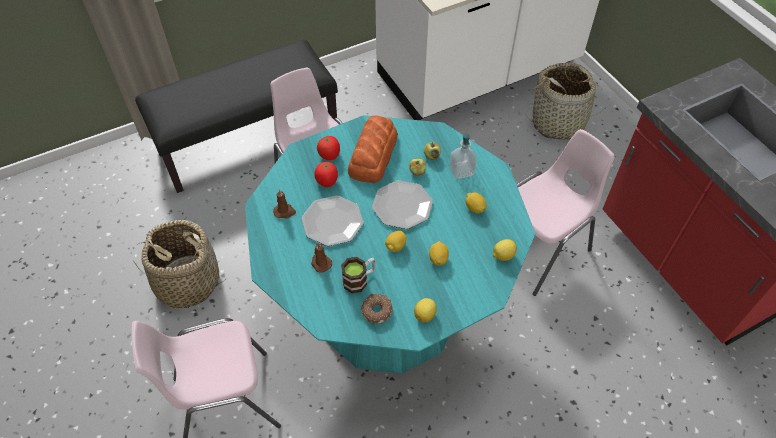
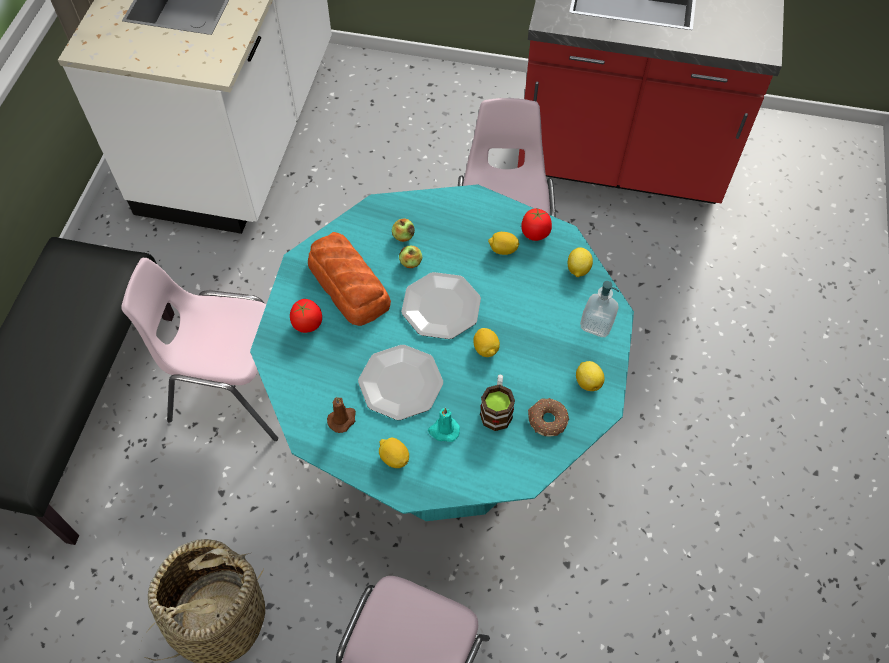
camera: 50 degrees left, 5 degrees up
brown candle [311,242,332,273] -> turquoise candle [428,408,460,442]
tomato [314,162,338,187] -> tomato moved to [521,209,552,241]
lemon [429,241,449,266] -> lemon moved to [379,438,409,468]
soap dispenser [450,133,476,179] -> soap dispenser moved to [580,281,619,337]
basket [525,63,608,140] -> none

